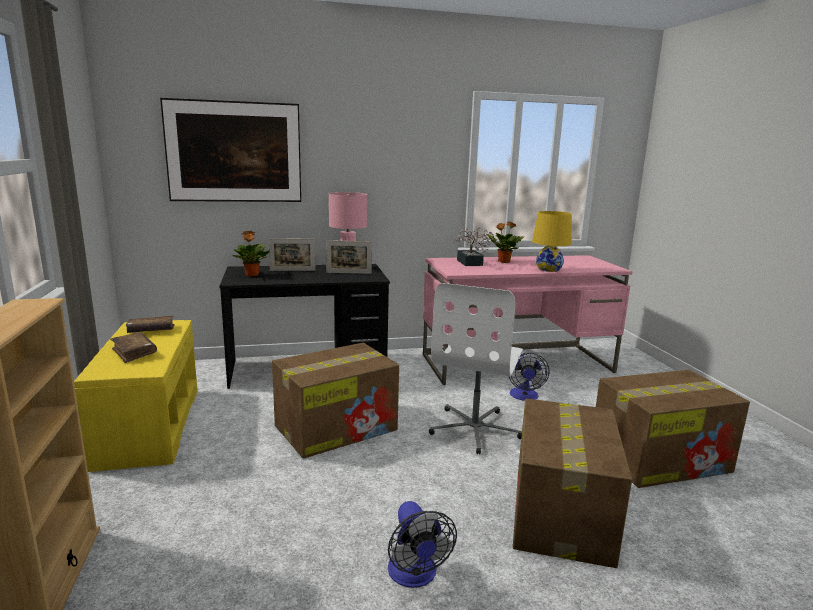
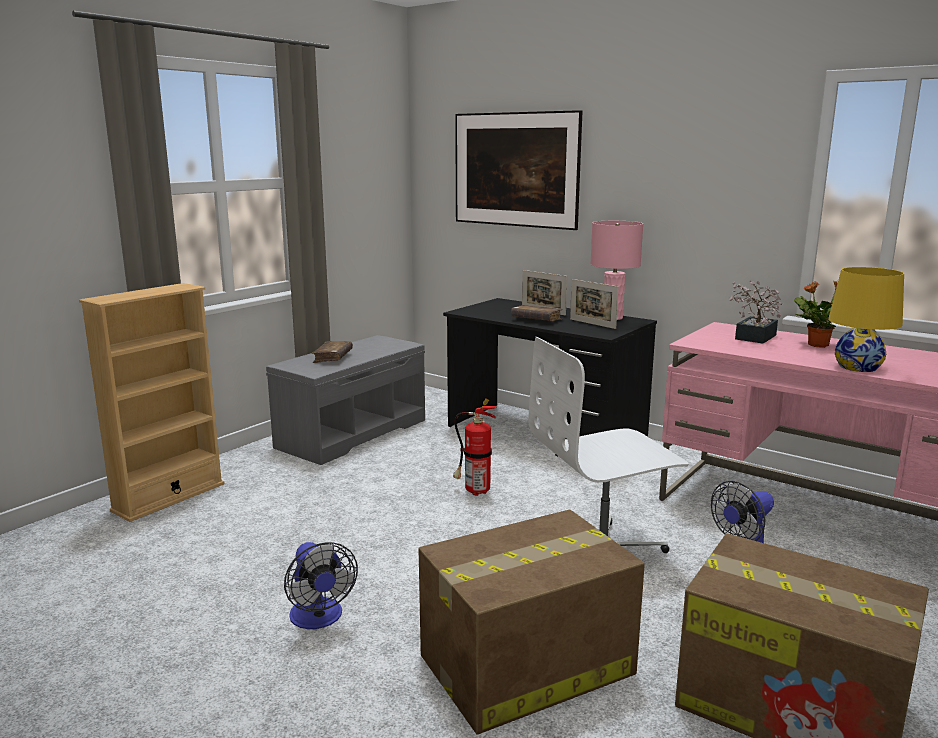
camera: 50 degrees right, 0 degrees up
yellow bench [74,320,198,472] -> grey bench [266,335,425,465]
brown book [126,316,175,333] -> brown book moved to [511,305,563,321]
potted plant [232,231,269,276] -> none
cardboard box [272,343,399,459] -> fire extinguisher [453,399,497,496]
fan [388,501,457,588] -> fan turned 60 degrees counterclockwise [284,542,358,629]

